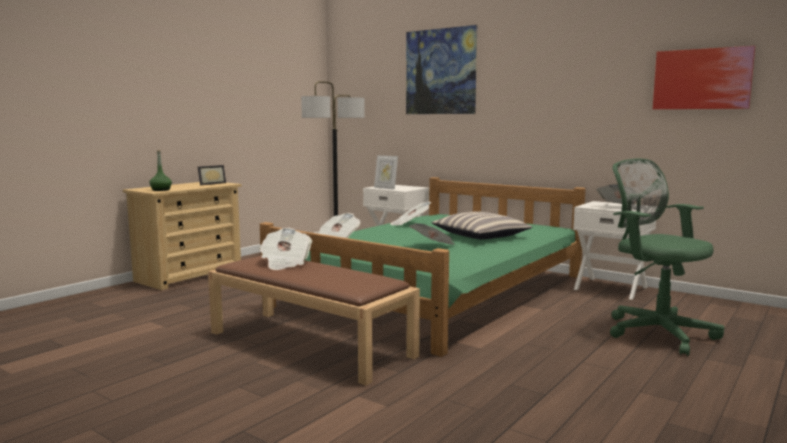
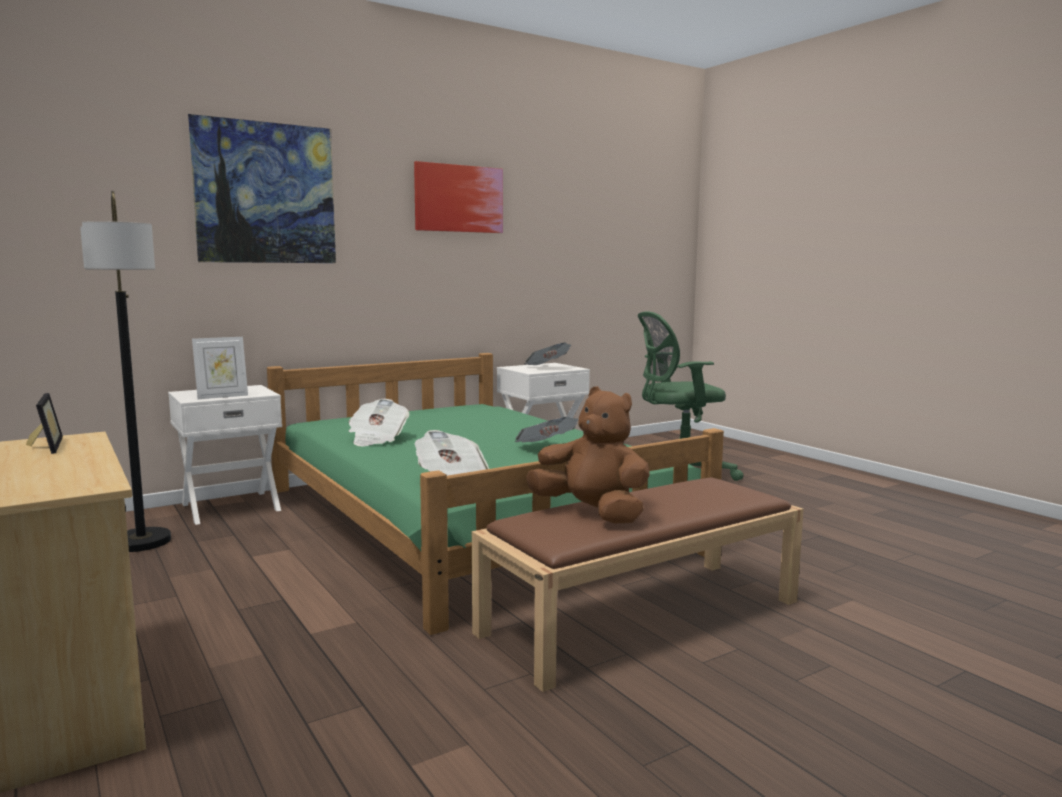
camera: 70 degrees left, 0 degrees up
green bottle [150,150,172,191] -> none
newspaper [259,228,312,270] -> brown plush toy [526,386,650,524]
pillow [432,211,532,240] -> none
picture [653,46,755,109] -> picture moved to [414,161,503,233]

